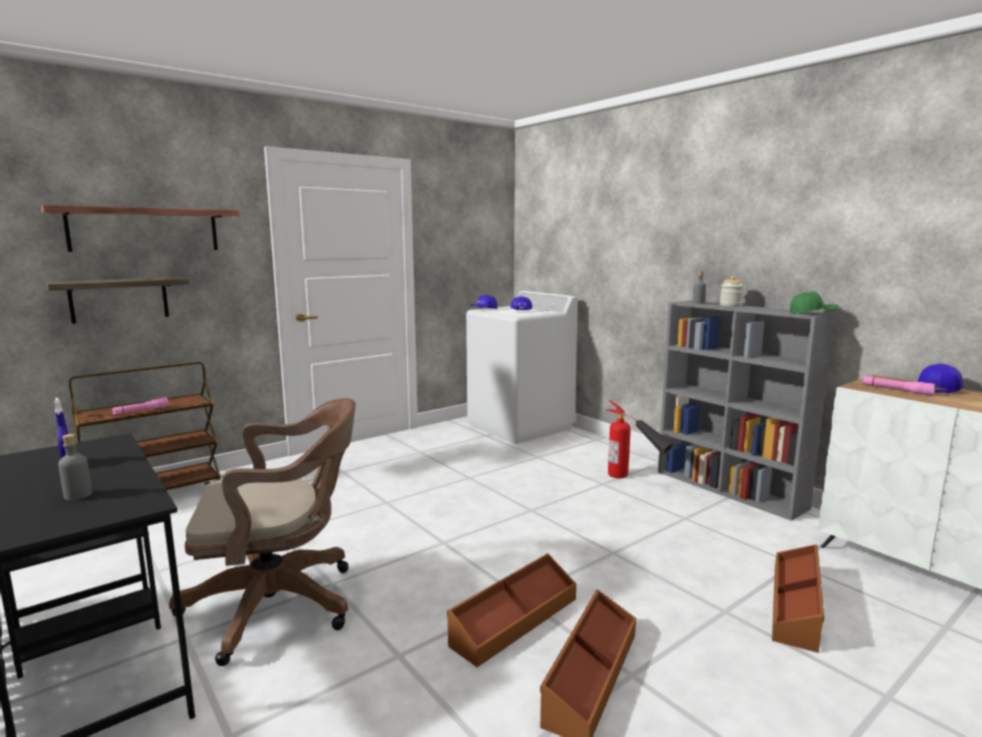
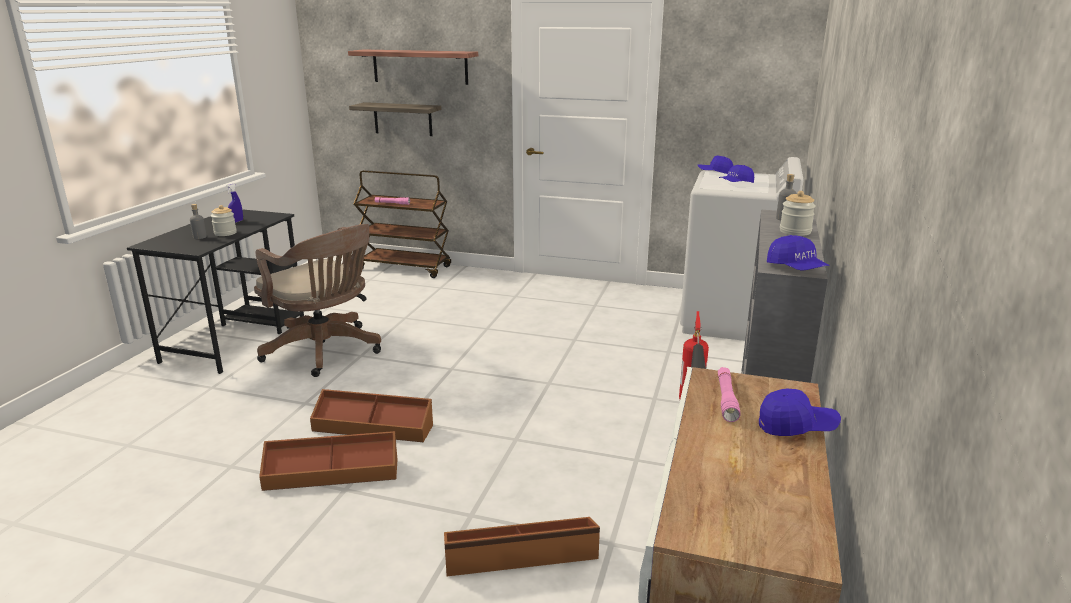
camera: 55 degrees right, 10 degrees up
green cap [790,292,839,314] -> blue cap [767,235,830,271]
none -> jar [211,205,237,236]

